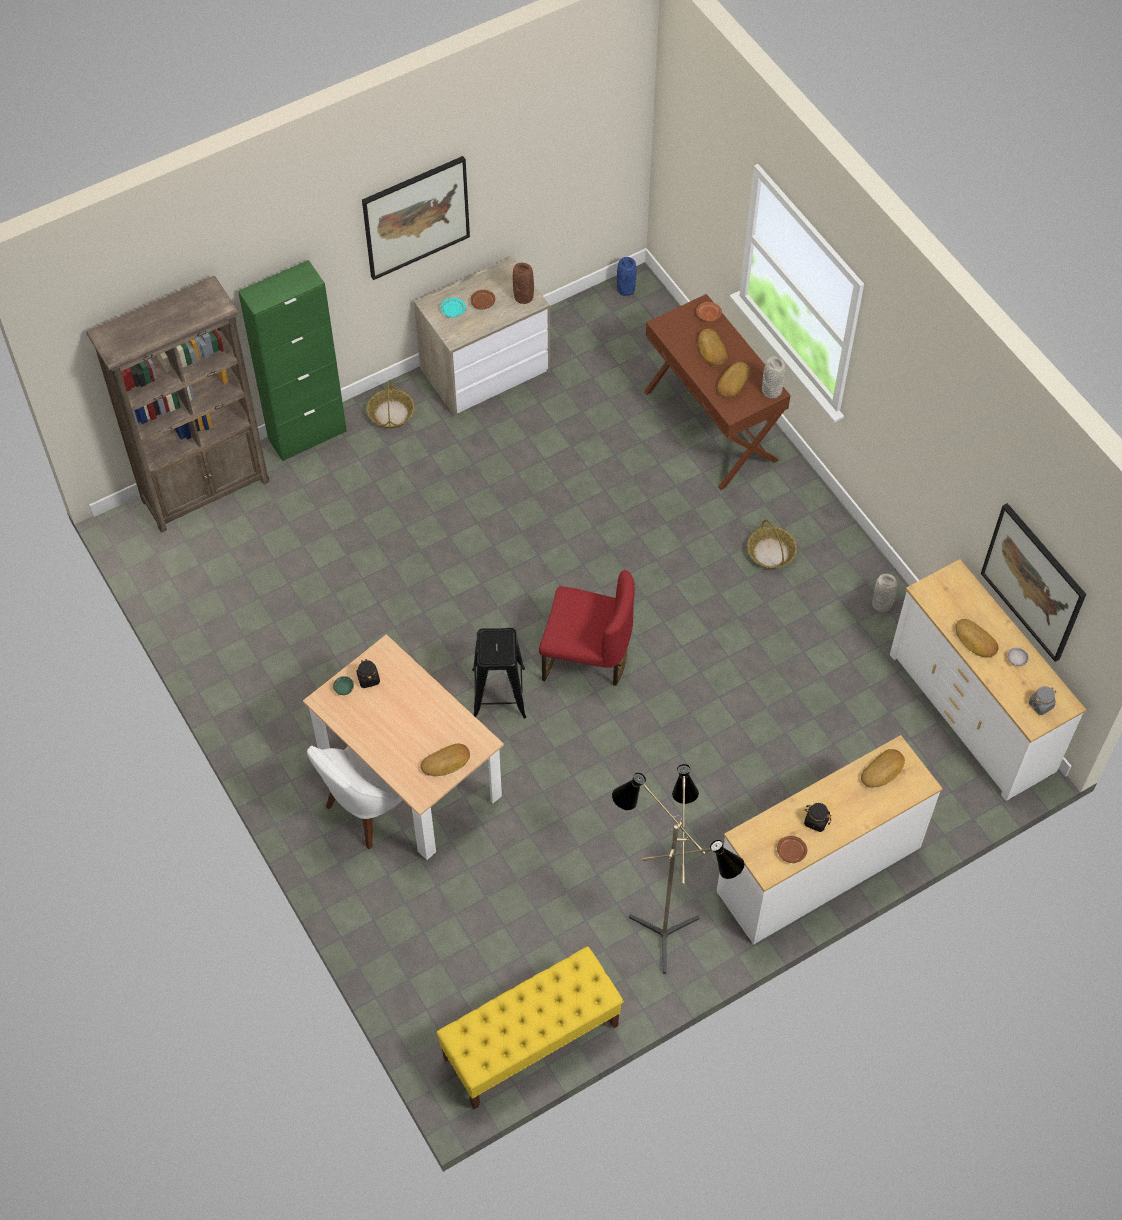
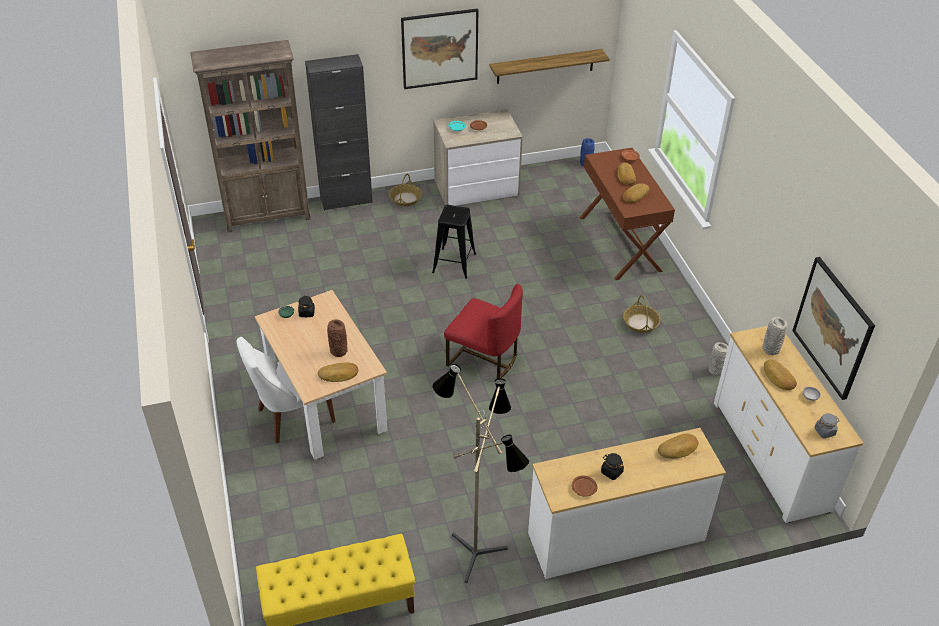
camera: 15 degrees right, 15 degrees down
green cabinet [238,260,347,461] -> black cabinet [305,54,373,211]
black stool [472,628,526,719] -> black stool moved to [432,205,476,279]
brown vase [513,263,534,304] -> brown vase moved to [327,319,347,357]
grey vase [762,356,785,399] -> grey vase moved to [763,317,787,355]
none -> shelf [489,49,610,84]

